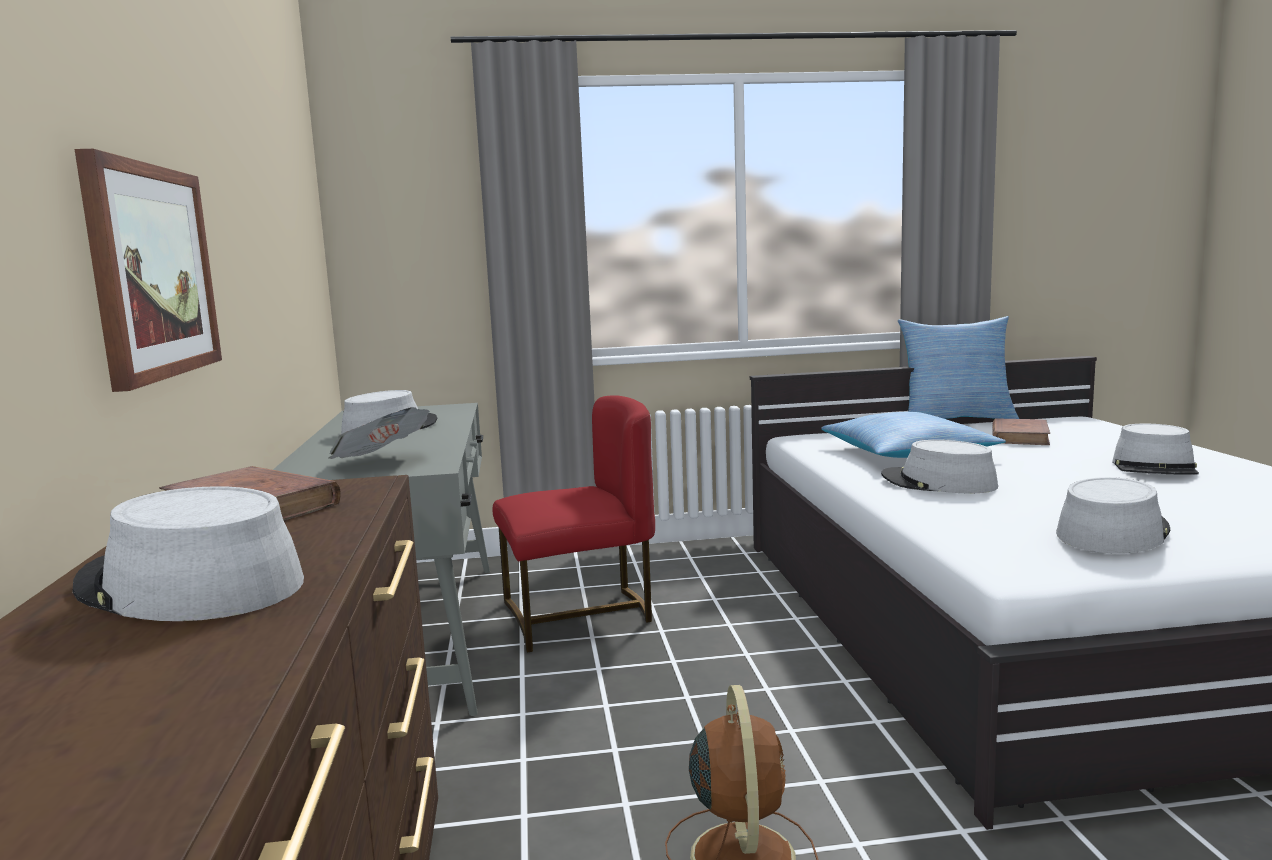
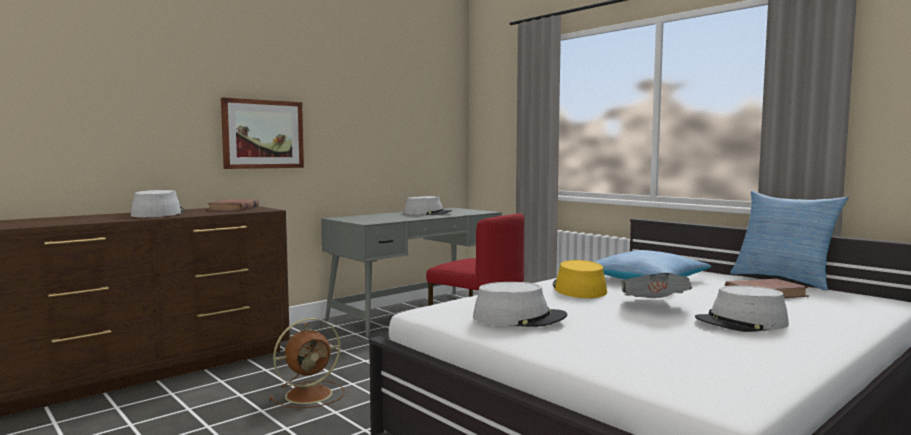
camera: 55 degrees right, 5 degrees down
newspaper [328,407,430,459] -> newspaper moved to [621,273,692,298]
grey hat [881,440,998,493] -> yellow hat [553,260,607,298]

